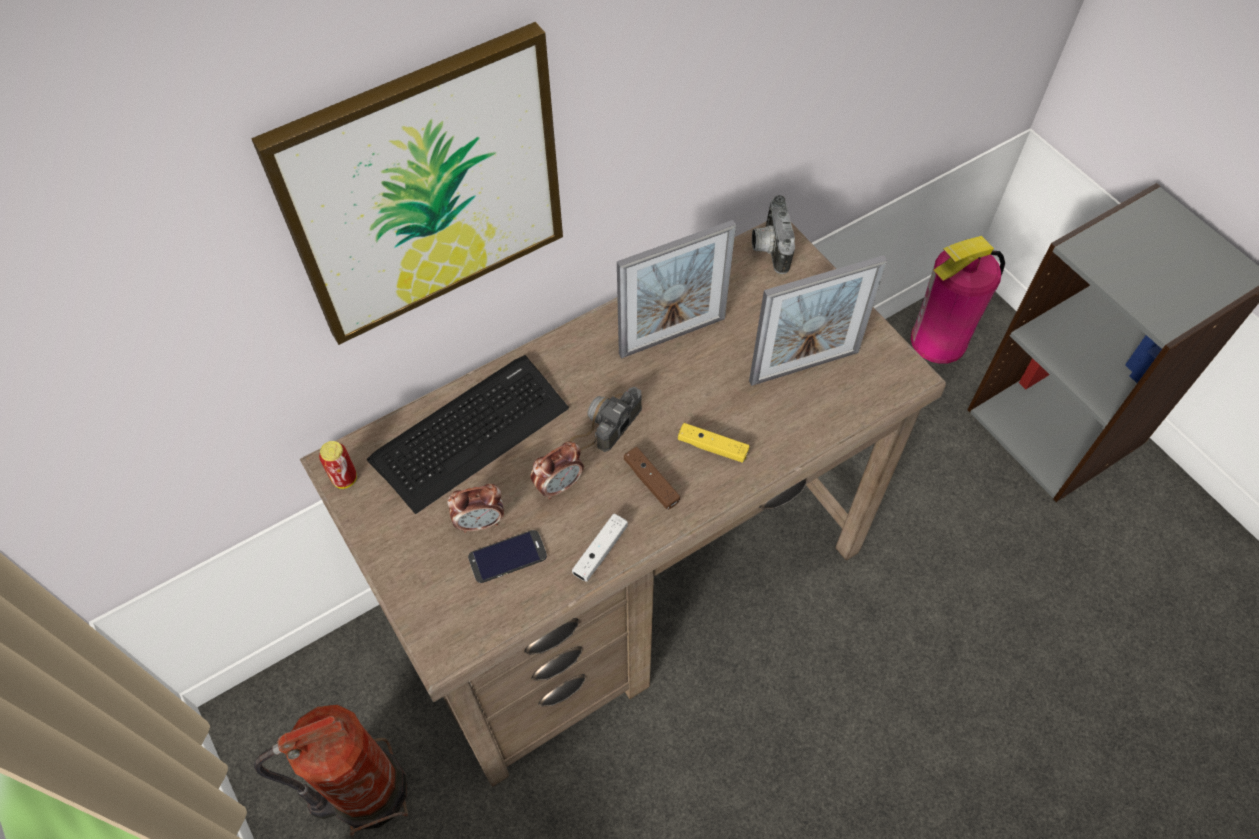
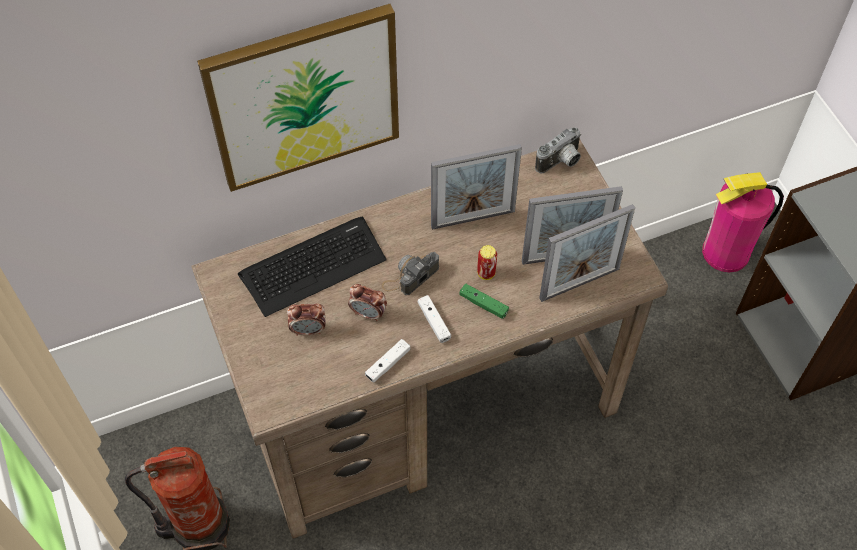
camera: 10 degrees right, 0 degrees up
can [319,441,357,489] -> can moved to [477,245,497,280]
phone [468,530,547,583] -> none
alarm clock [530,441,584,499] -> alarm clock turned 45 degrees clockwise [348,284,387,321]
brown game controller [624,447,680,510] -> white game controller [418,295,451,343]
yellow game controller [678,423,750,463] -> green game controller [459,284,509,319]
camera [752,195,795,274] -> camera turned 135 degrees counterclockwise [535,127,581,173]
none -> picture frame [539,204,635,302]

